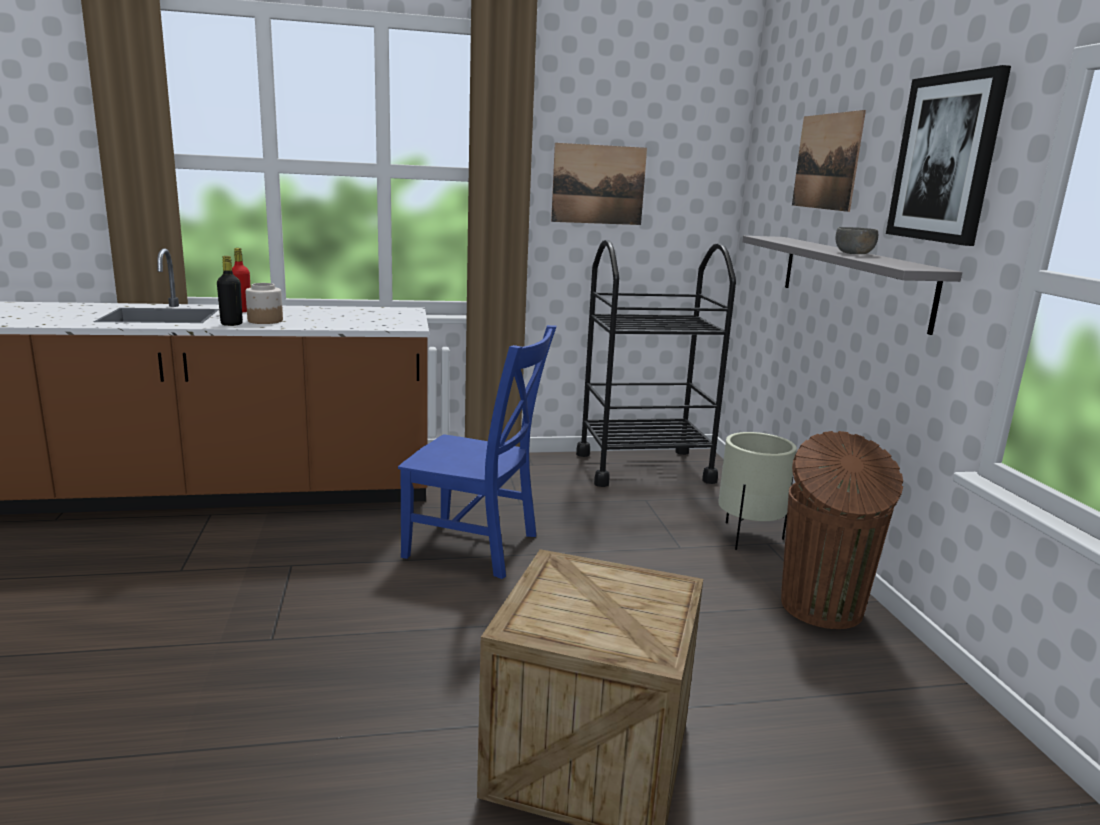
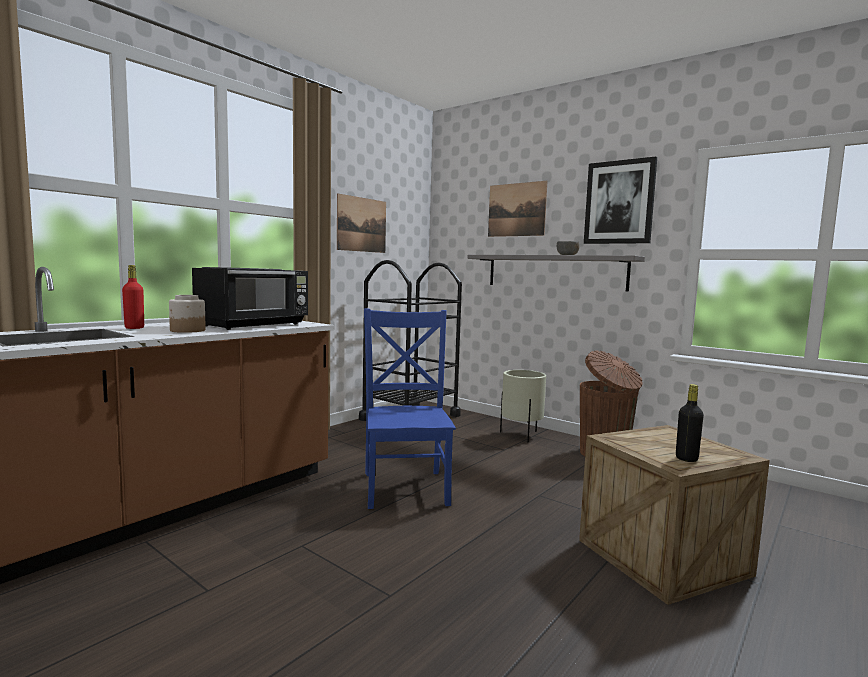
camera: 40 degrees left, 10 degrees down
black bottle [217,256,243,326] -> black bottle moved to [676,384,704,462]
blue chair [398,325,556,579] -> blue chair turned 75 degrees counterclockwise [364,308,456,509]
none -> black microwave [192,267,308,330]

